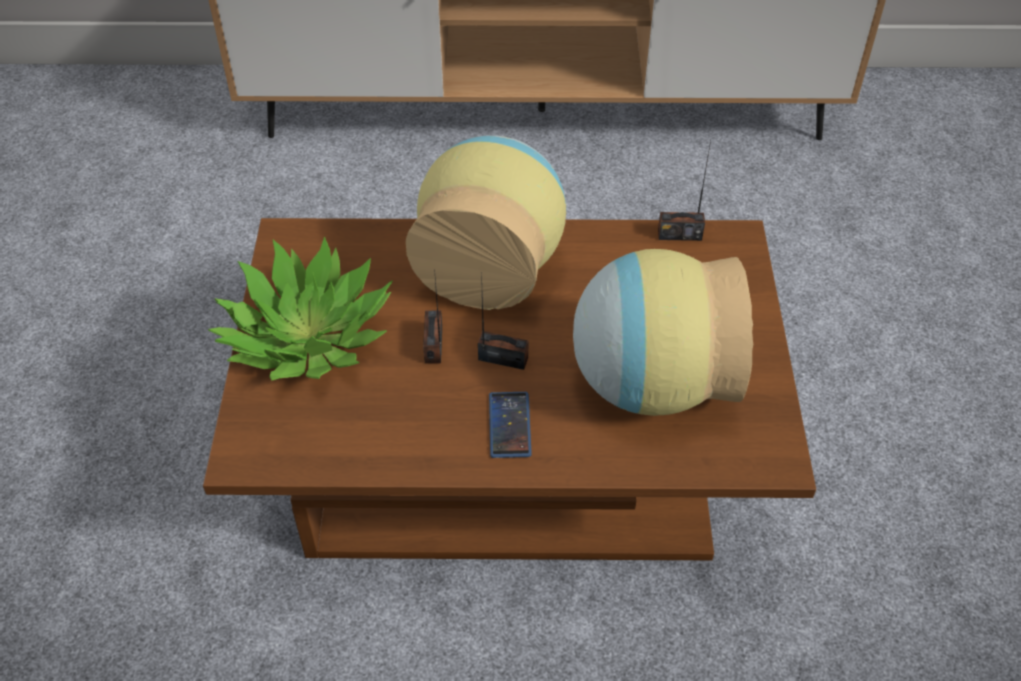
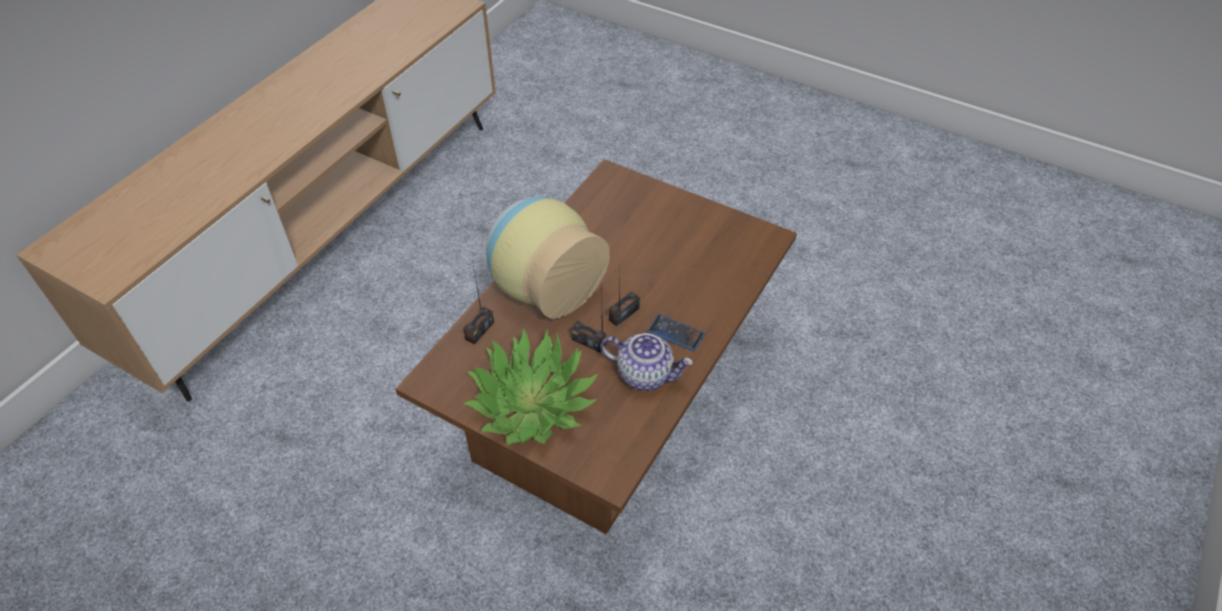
camera: 60 degrees left, 0 degrees up
vase [573,249,753,416] -> none
radio [658,140,711,241] -> radio moved to [463,265,494,344]
none -> teapot [600,333,693,391]

